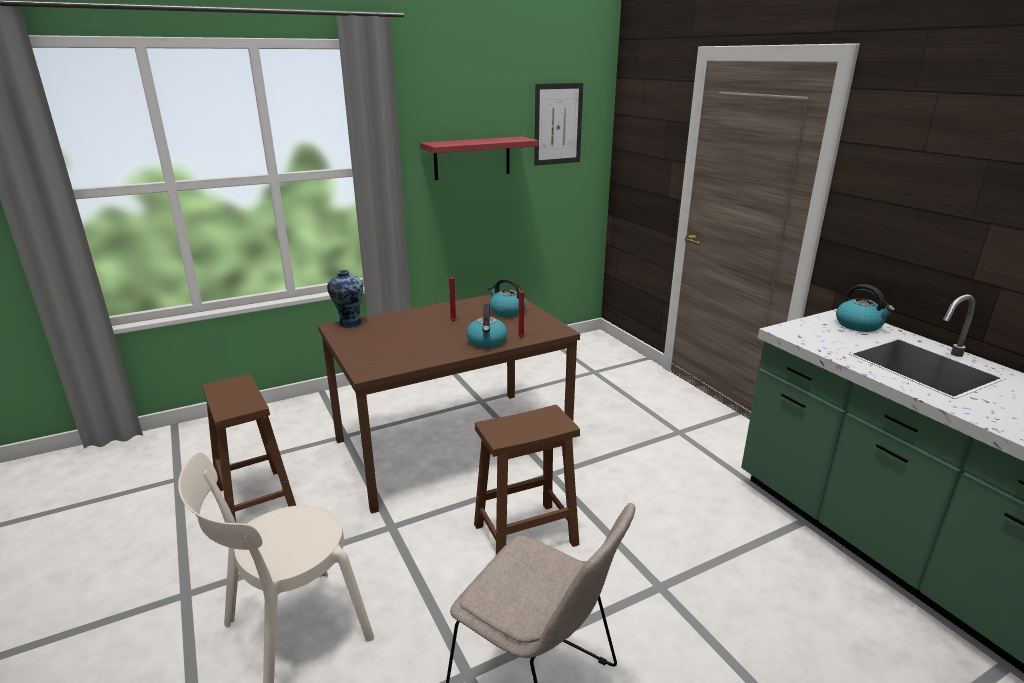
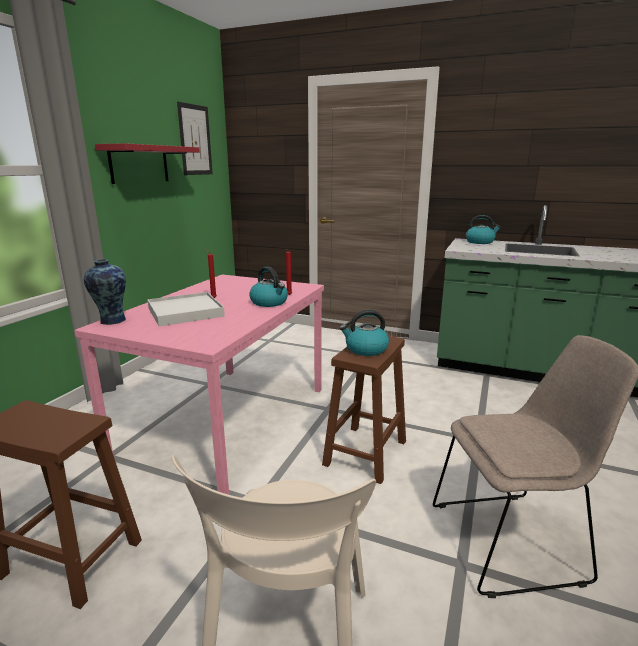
camera: 40 degrees left, 5 degrees down
brown dining table [318,294,580,514] -> pink dining table [74,274,324,495]
kettle [488,278,527,317] -> kettle moved to [340,310,389,356]
none -> white tray [147,292,225,326]

